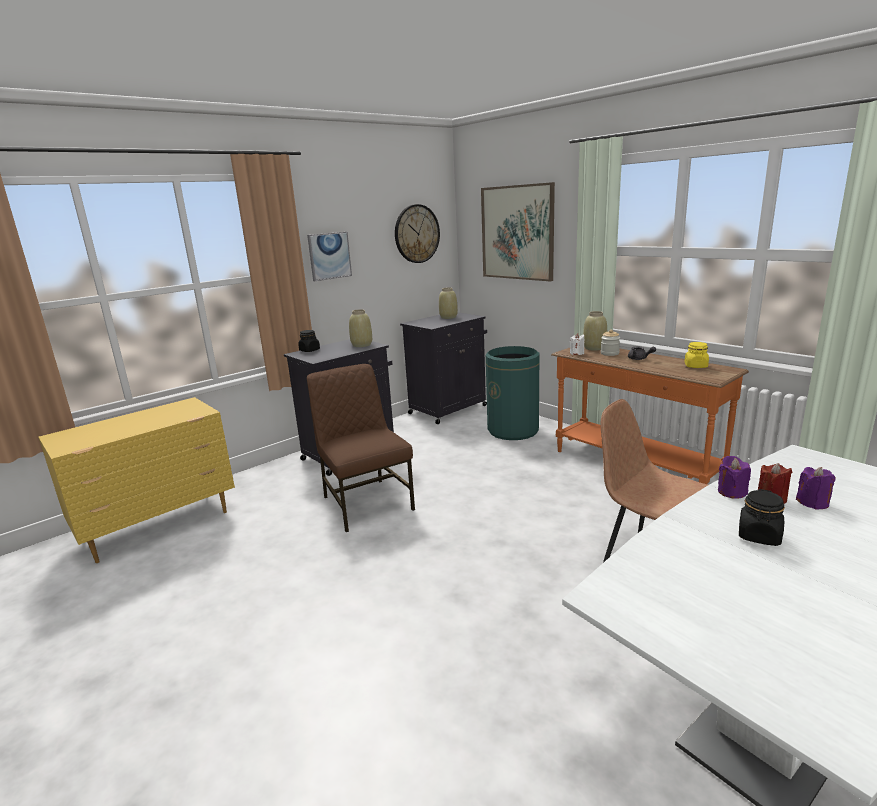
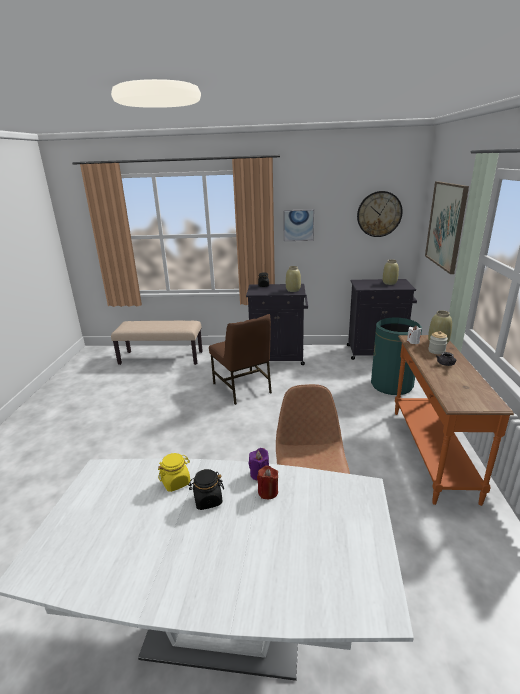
camera: 45 degrees right, 5 degrees up
yellow dresser [38,397,235,563] -> beige bench [111,321,203,365]
brown chair [307,364,415,532] -> brown chair turned 135 degrees clockwise [209,314,272,405]
yellow jar [684,342,709,368] -> yellow jar moved to [158,453,190,492]
purple candle [796,467,836,509] -> none

